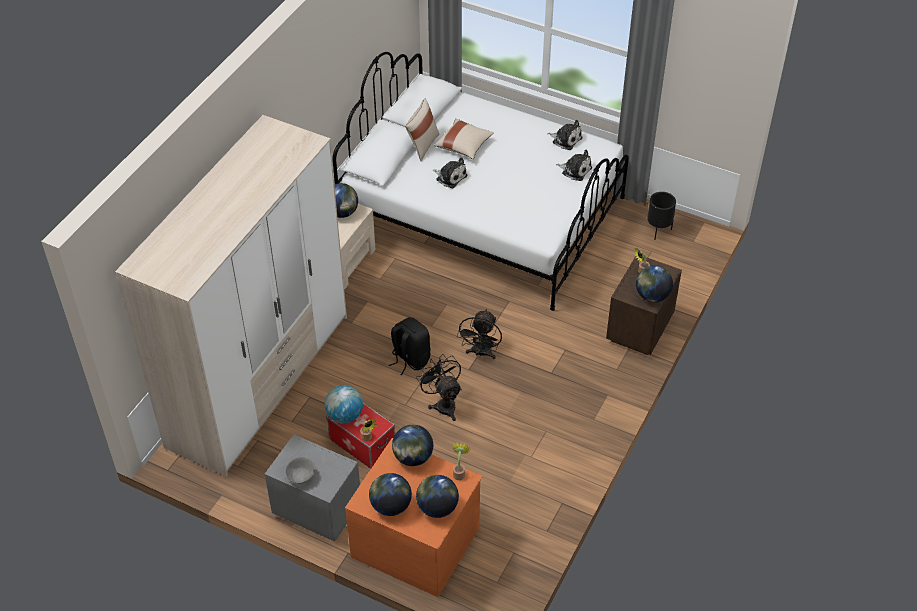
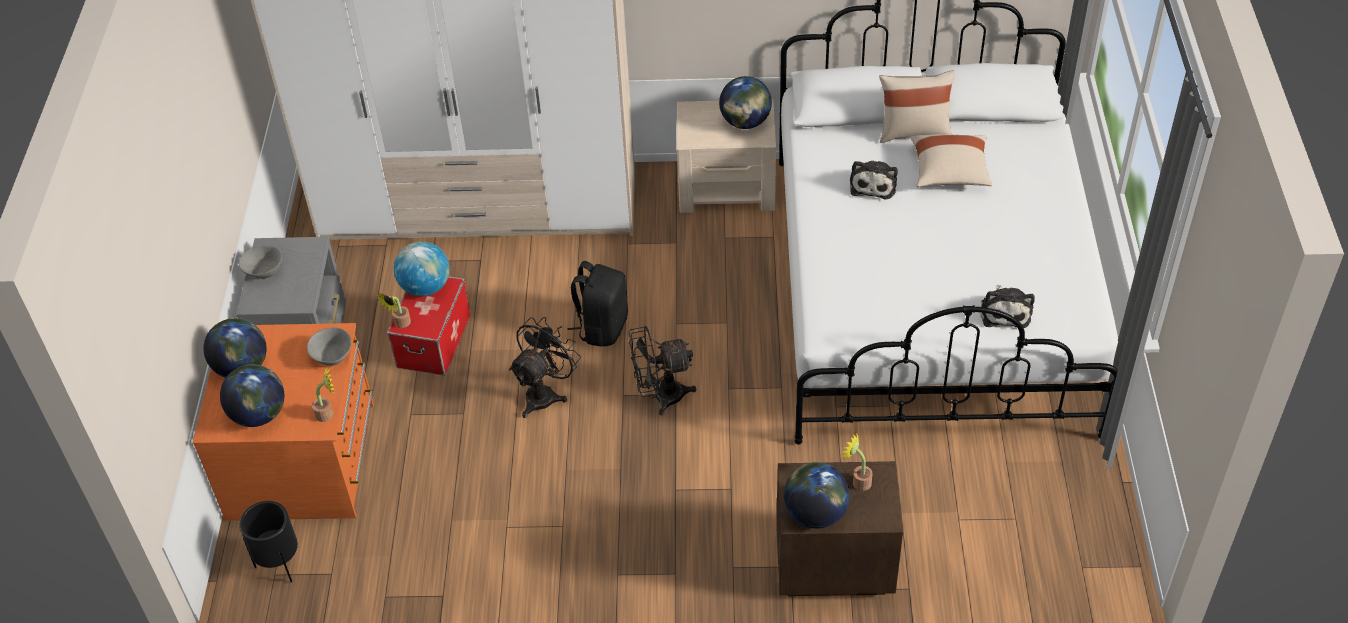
camera: 65 degrees right, 0 degrees up
globe [392,425,433,466] -> grey bowl [307,327,351,366]
plush toy [547,120,582,150] -> none
black planter [647,192,676,240] -> black planter moved to [239,501,298,582]

